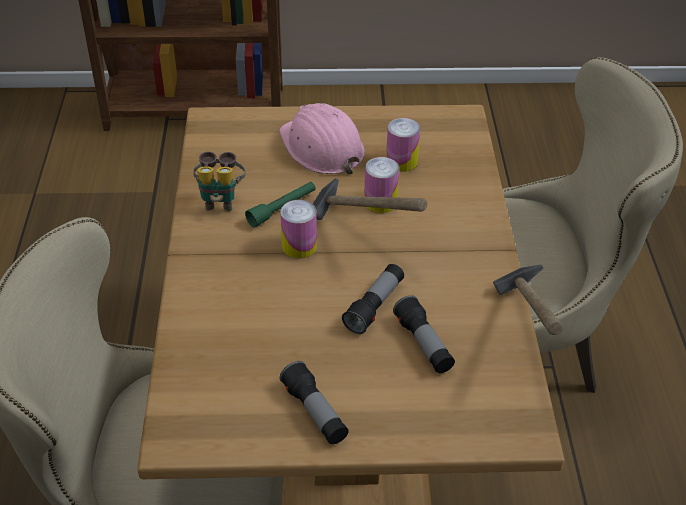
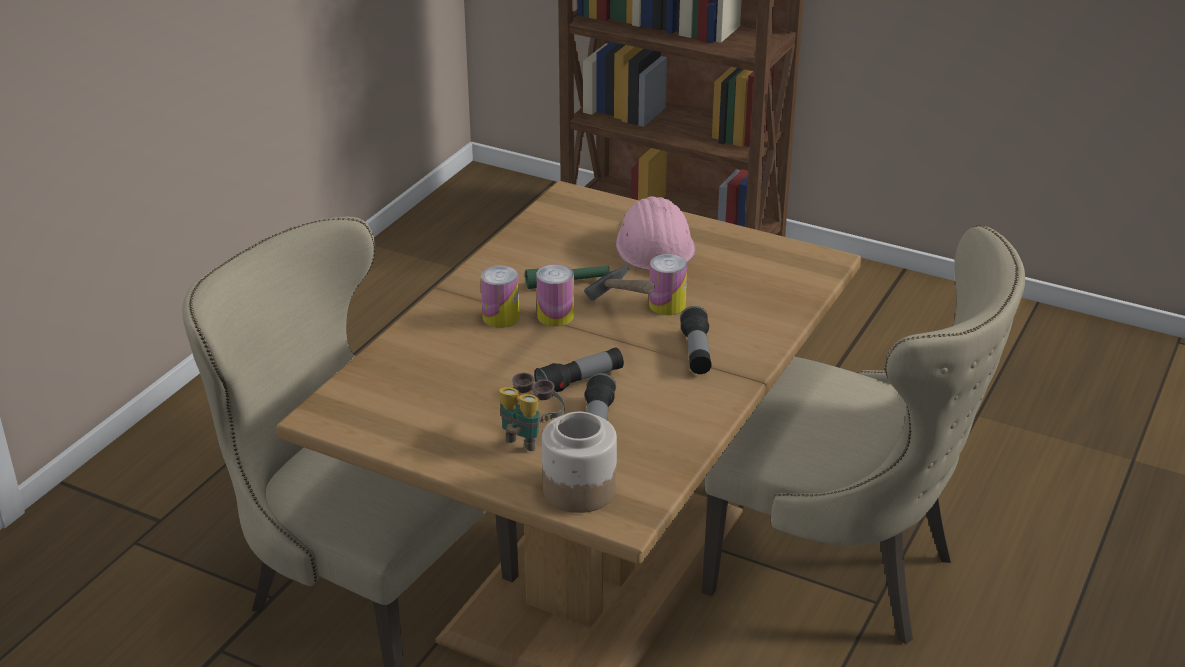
camera: 30 degrees right, 10 degrees down
binoculars [193,151,246,211] -> binoculars moved to [499,373,565,451]
flashlight [280,361,349,444] -> flashlight moved to [680,306,712,374]
can [386,118,420,172] -> can moved to [481,266,520,328]
hammer [493,264,563,335] -> none
none -> jar [542,412,617,513]

